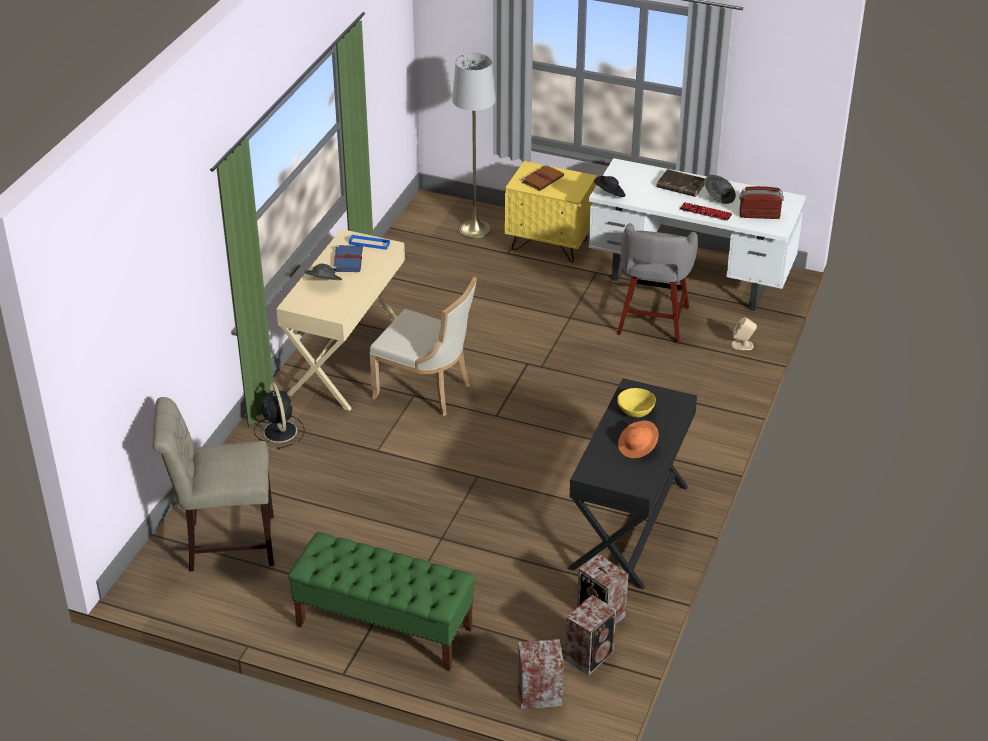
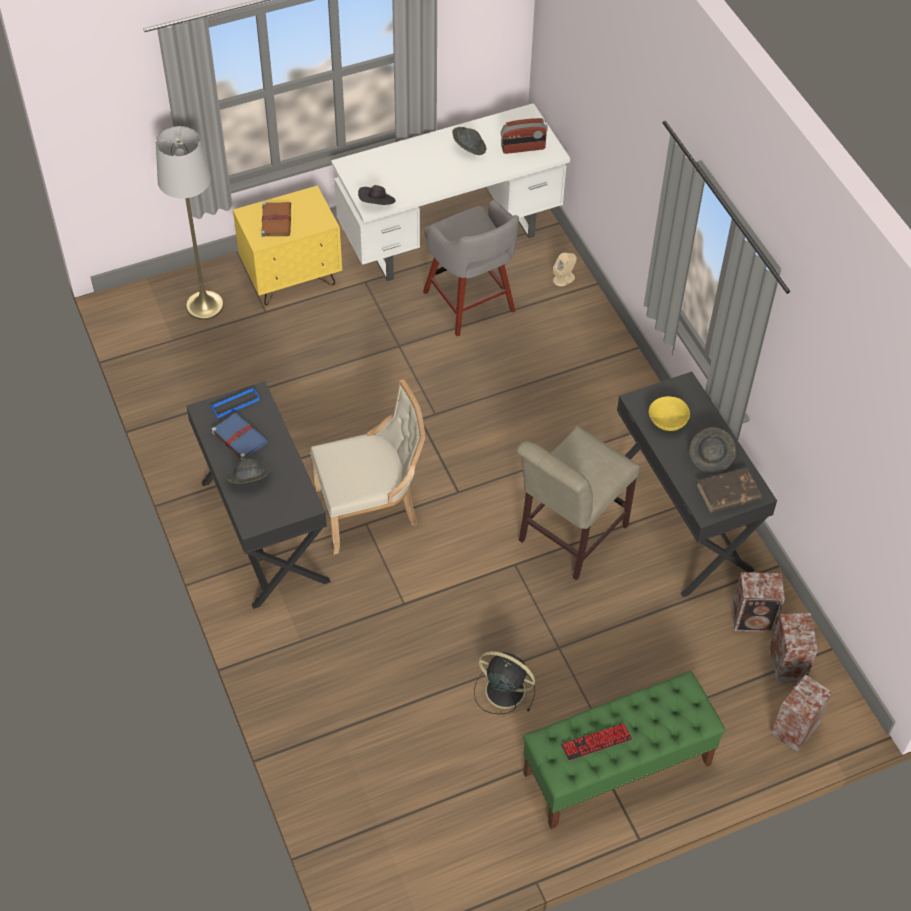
camera: 45 degrees left, 15 degrees up
beige chair [153,397,274,572] -> beige chair moved to [517,426,640,580]
black fan [254,382,305,450] -> black fan moved to [474,651,535,714]
beige desk [276,229,405,411] -> black desk [186,381,331,609]
orange hat [618,421,659,458] -> grey hat [689,427,736,473]
brown book [656,169,705,197] -> brown book moved to [697,467,761,513]
keyboard [680,202,732,221] -> keyboard moved to [561,723,632,761]
radio [739,186,784,219] -> radio turned 150 degrees counterclockwise [501,118,548,154]

